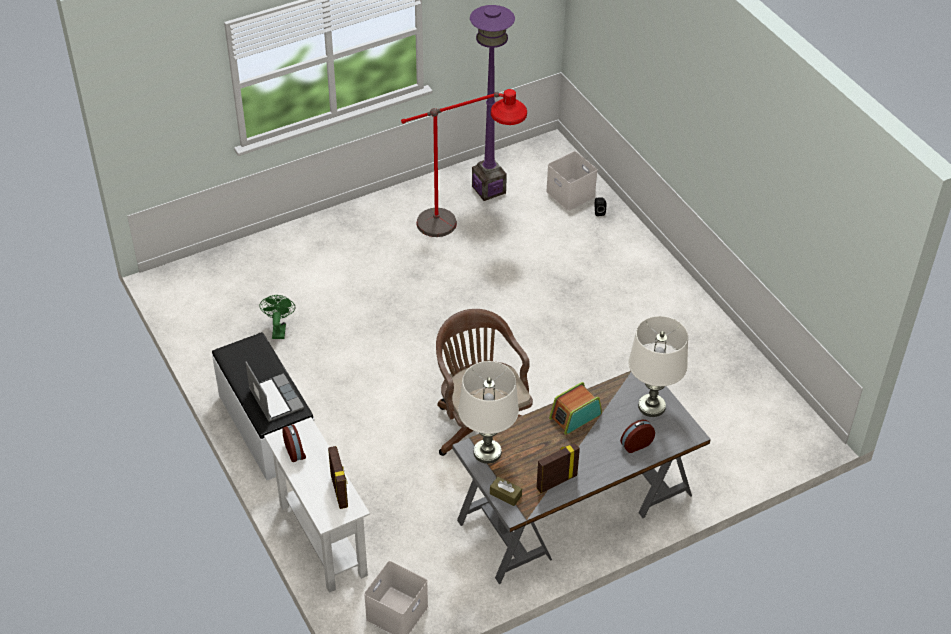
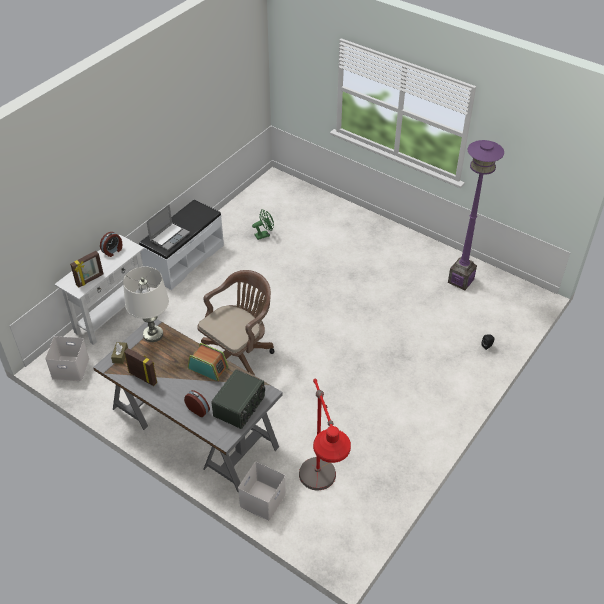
camera: 65 degrees right, 0 degrees up
red floor lamp [401,89,527,237] -> red floor lamp moved to [299,378,351,490]
white storage box [546,151,597,211] -> white storage box moved to [238,462,286,521]
white table lamp [629,316,688,417] -> radio [212,369,265,429]

